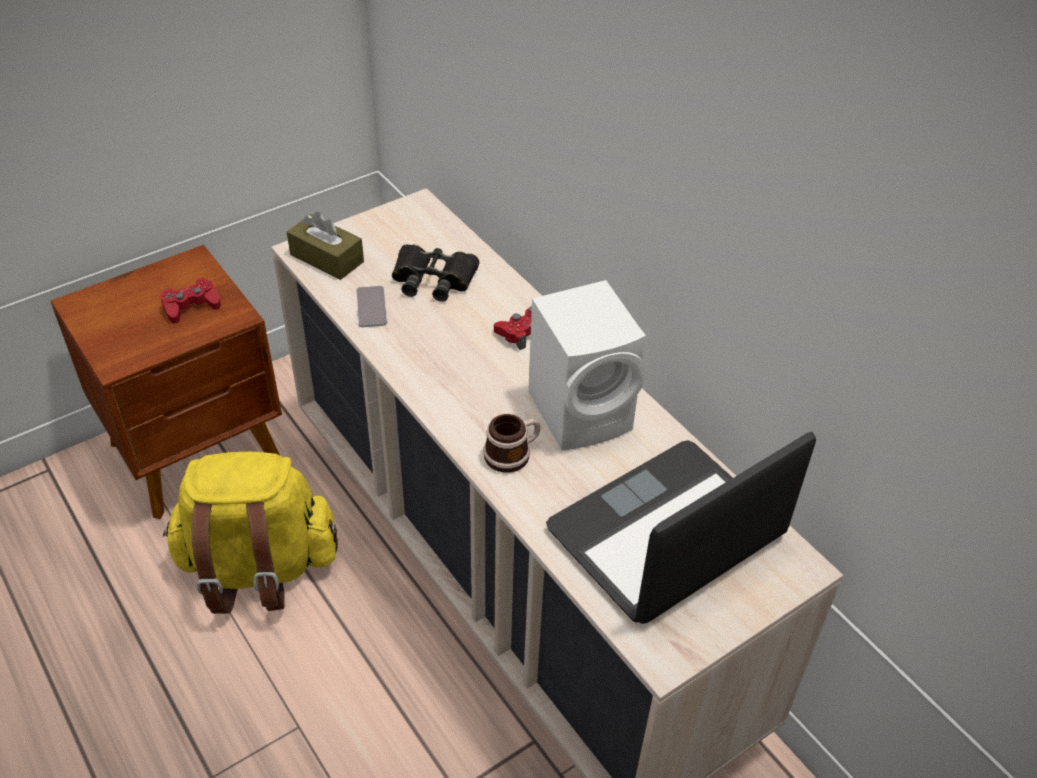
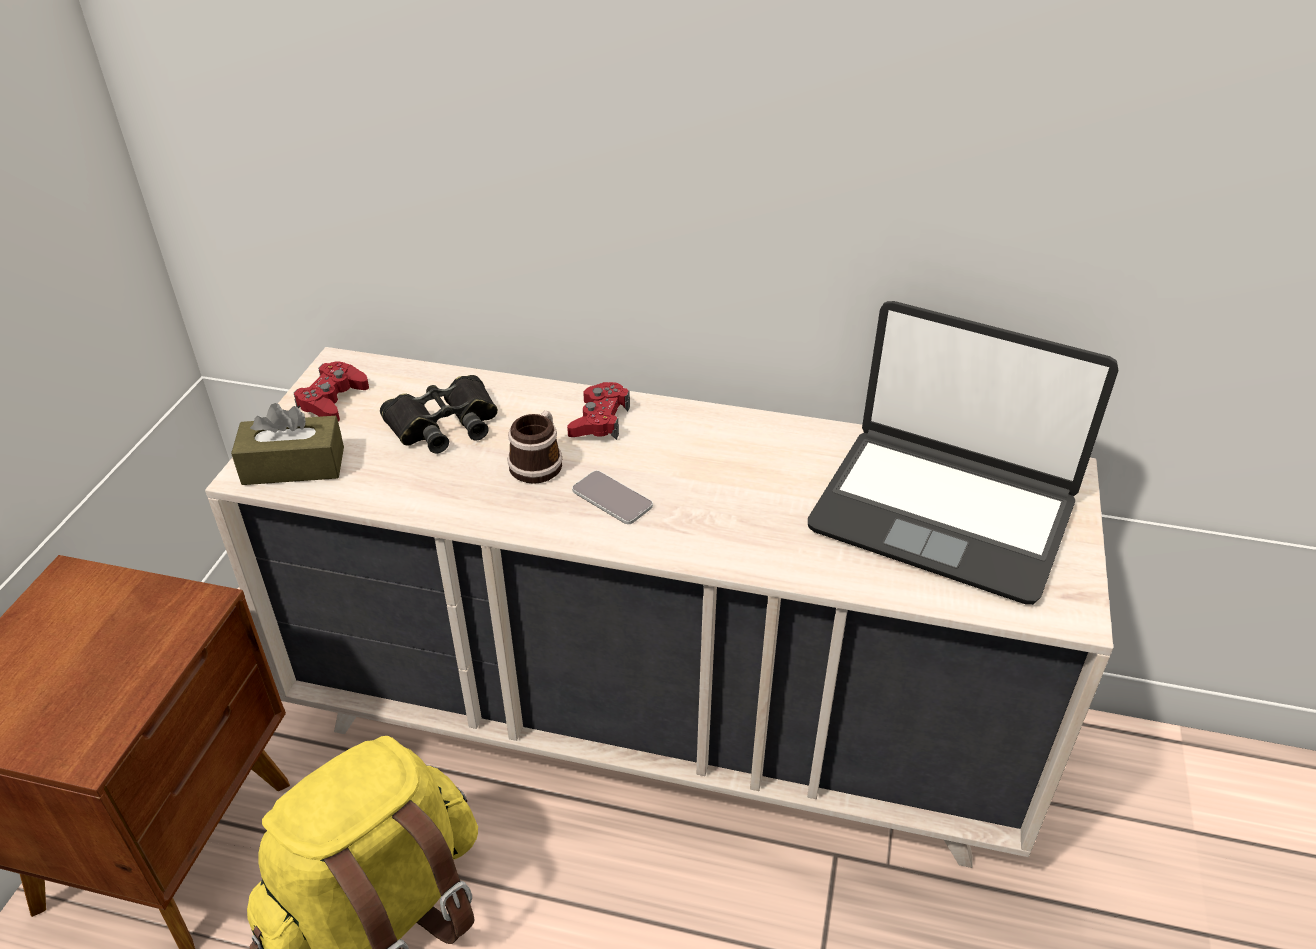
camera: 40 degrees left, 5 degrees down
red game controller [160,278,221,324] -> red game controller moved to [294,362,369,421]
phone [356,286,387,327] -> phone moved to [572,470,653,524]
mug [483,414,540,473] -> mug moved to [507,411,562,484]
white speaker [528,280,646,451] -> none
laptop [546,432,816,624] -> laptop turned 75 degrees counterclockwise [808,301,1118,605]

